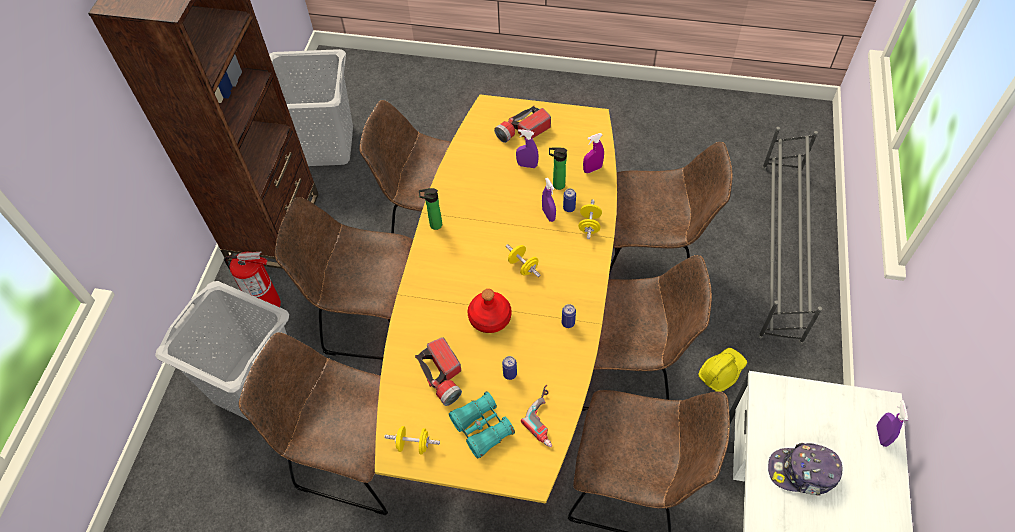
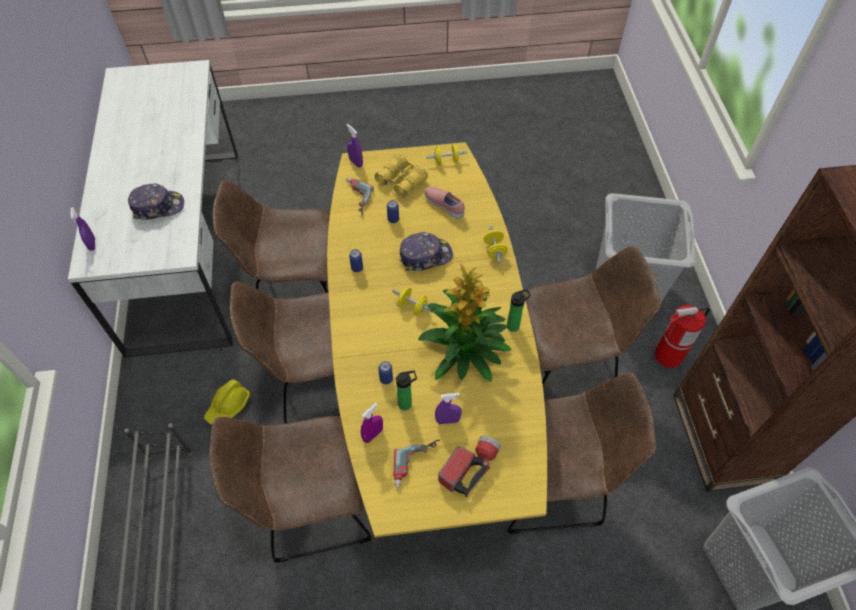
camera: 160 degrees right, 0 degrees up
brown chair [239,332,388,515] -> none
flashlight [415,337,462,406] -> pink shoe [424,187,465,219]
turquoise binoculars [449,391,515,459] -> yellow binoculars [375,153,428,198]
red bottle [468,289,511,333] -> cap [399,232,453,271]
purple spray bottle [542,178,556,222] -> purple spray bottle moved to [347,124,363,168]
yellow dumbbell [578,199,602,239] -> yellow dumbbell moved to [484,226,508,263]
none -> power drill [393,440,440,489]
none -> potted plant [418,263,512,382]

